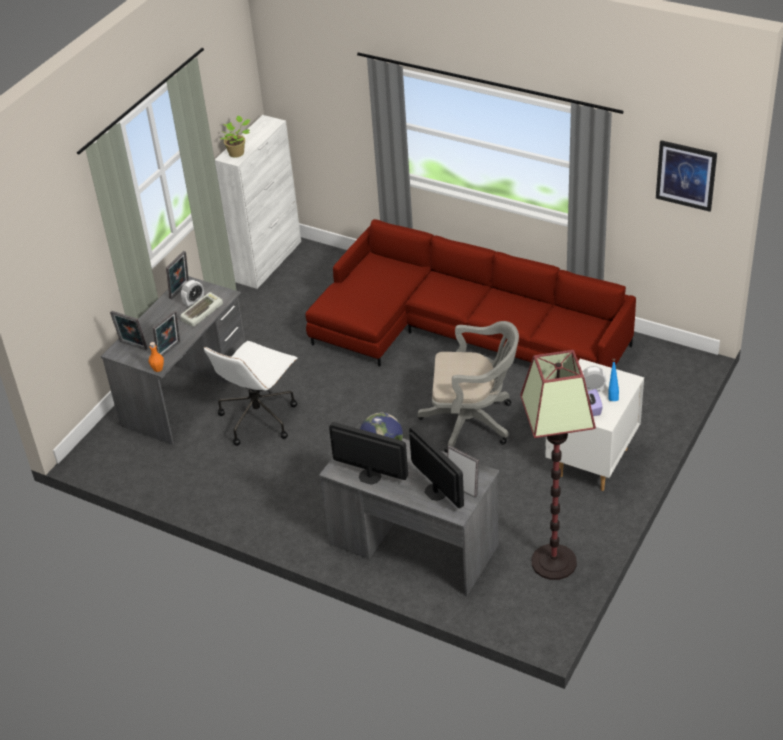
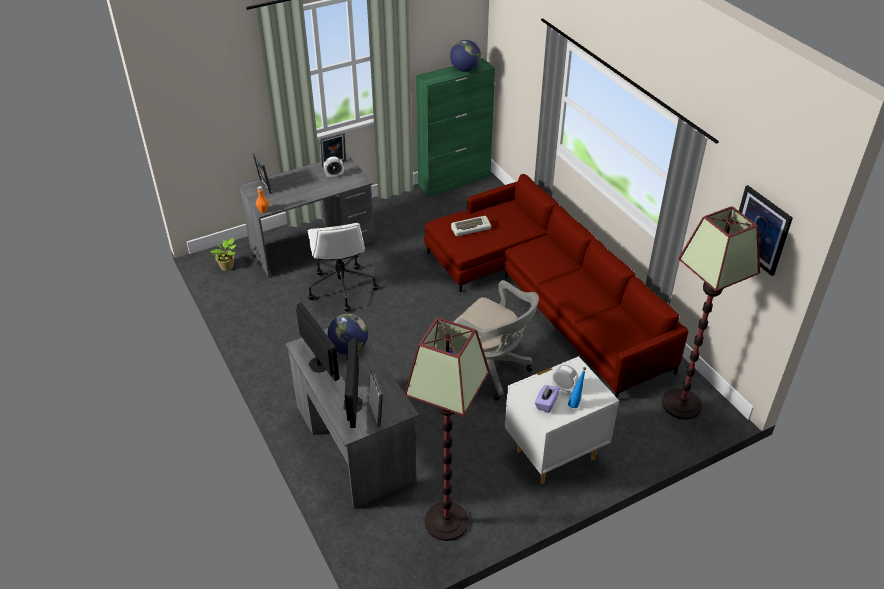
camera: 30 degrees right, 0 degrees up
picture frame [152,310,180,356] -> none
keyboard [180,292,223,327] -> keyboard moved to [451,216,491,236]
white office chair [204,341,297,446] -> white office chair turned 75 degrees counterclockwise [308,223,379,312]
white cabinet [215,115,301,289] -> green cabinet [416,58,495,196]
potted plant [220,116,250,158] -> potted plant moved to [210,238,236,271]
none -> globe [450,40,481,72]
none -> floor lamp [662,206,760,420]

